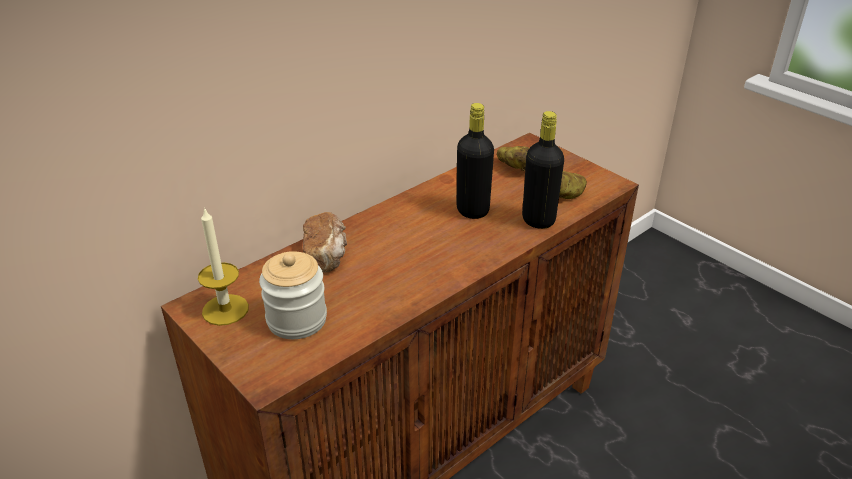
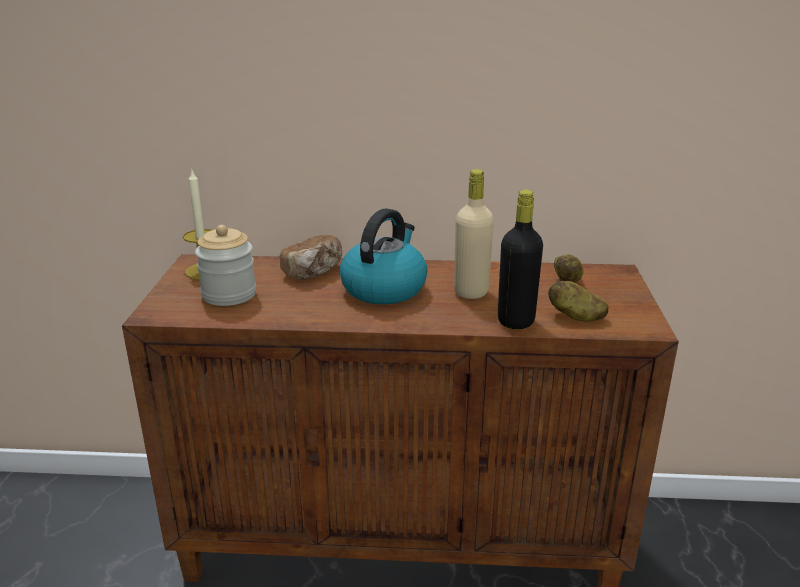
camera: 45 degrees right, 10 degrees down
black bottle [457,103,494,219] -> beige bottle [454,169,494,299]
none -> kettle [340,208,428,304]

